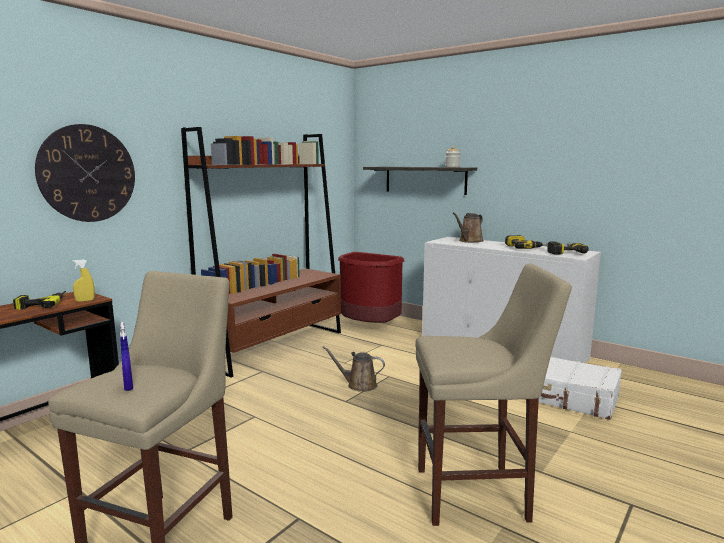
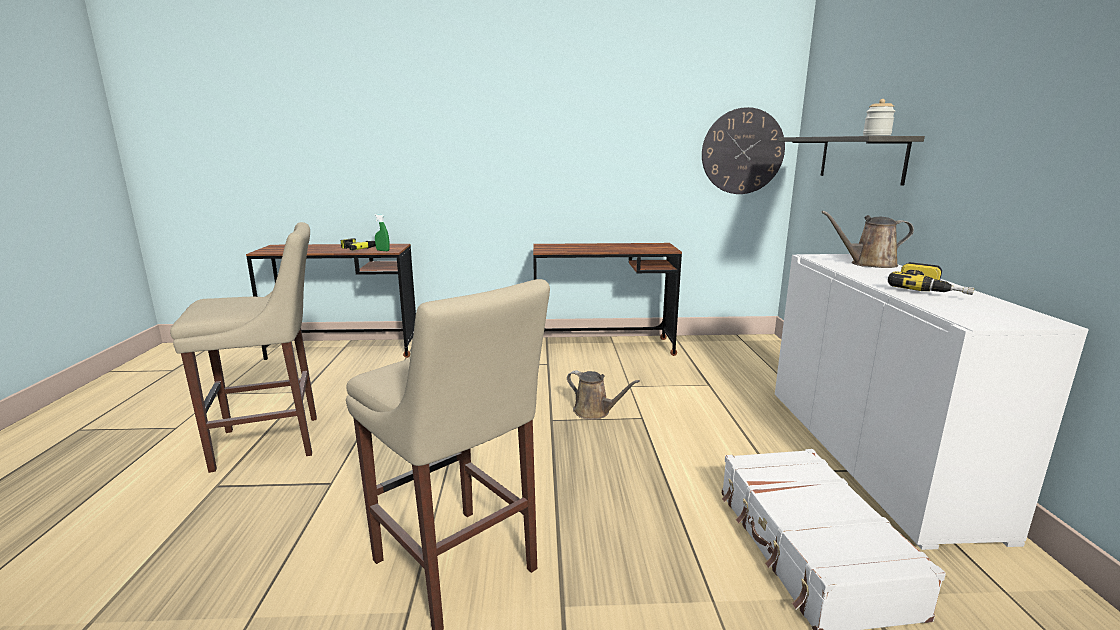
camera: 50 degrees right, 5 degrees up
wall clock [35,124,135,222] -> wall clock moved to [702,107,785,194]
yellow spray bottle [72,259,95,302] -> green spray bottle [374,214,390,251]
blue spray bottle [120,322,133,391] -> none
brown bookcase [181,127,341,377] -> brown desk [533,243,682,356]
brown watering can [322,346,385,392] -> brown watering can turned 150 degrees clockwise [567,370,640,420]
red trash can [338,252,404,323] -> none
power drill [547,241,589,255] -> none

